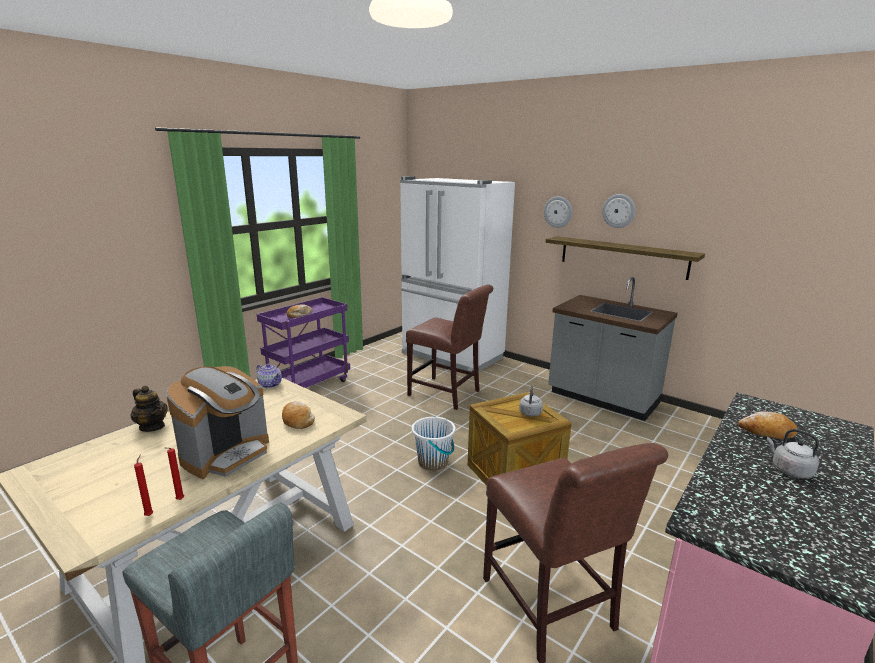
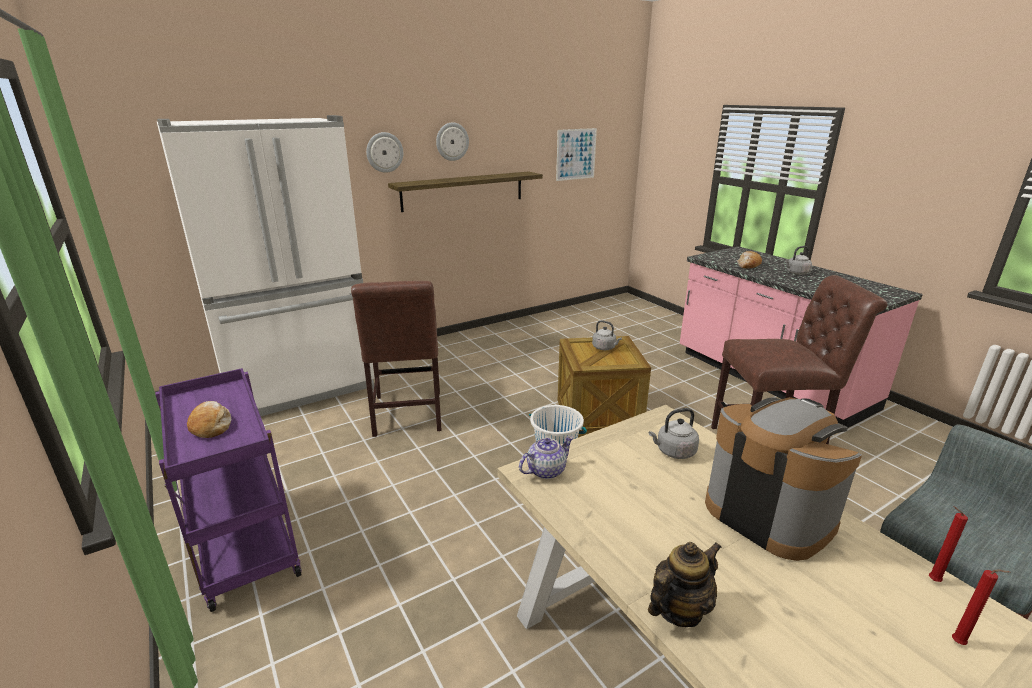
camera: 70 degrees left, 5 degrees up
red candle [166,448,184,500] -> red candle moved to [952,569,1011,645]
bread [282,401,315,429] -> grey kettle [649,408,699,459]
brown chair [406,285,493,410] -> brown chair turned 120 degrees clockwise [351,281,442,437]
grey counter [548,277,678,421] -> none
none -> picture [556,128,597,181]

